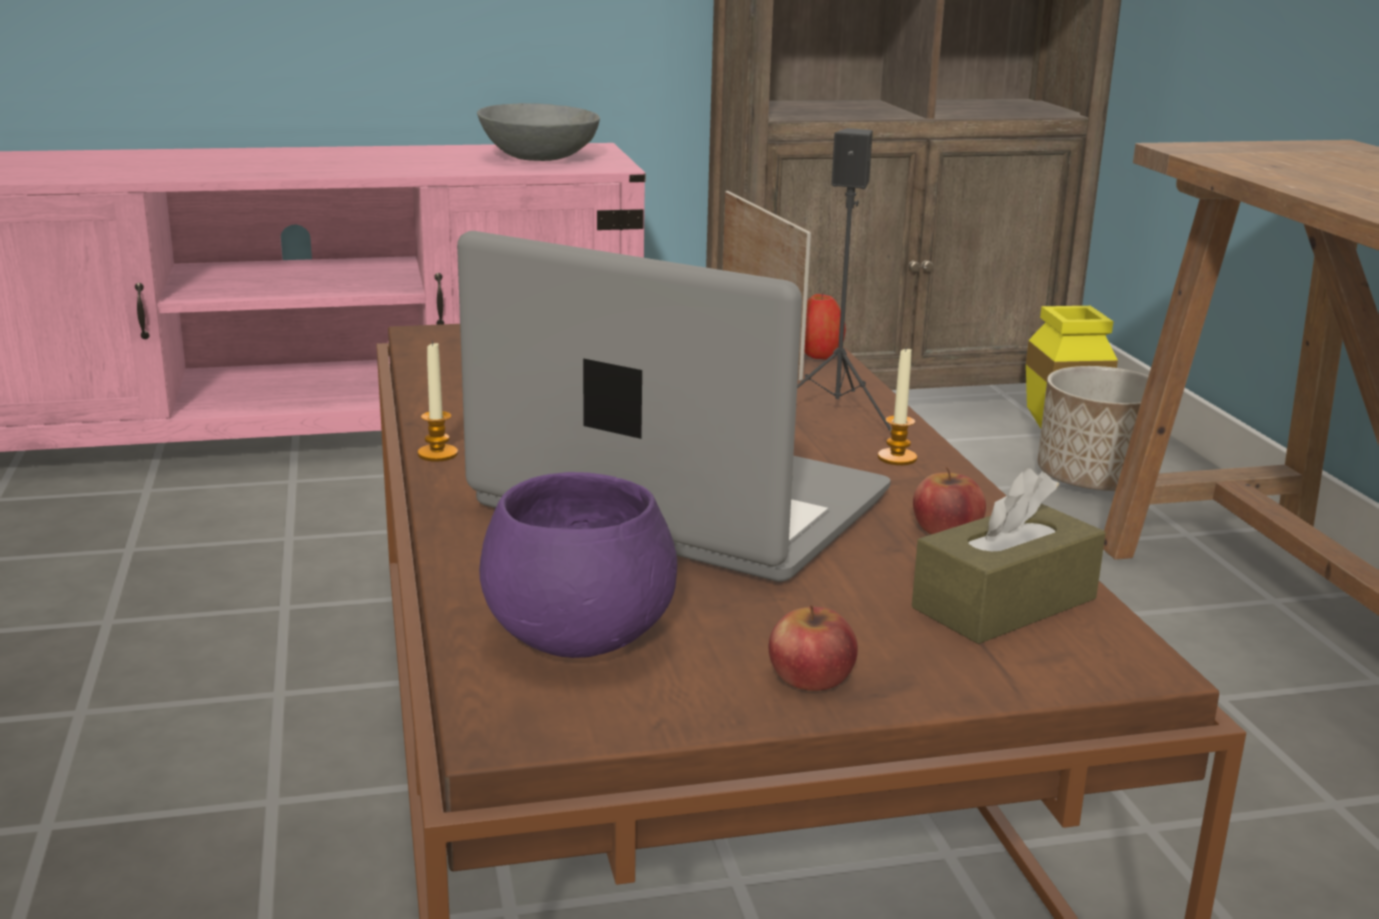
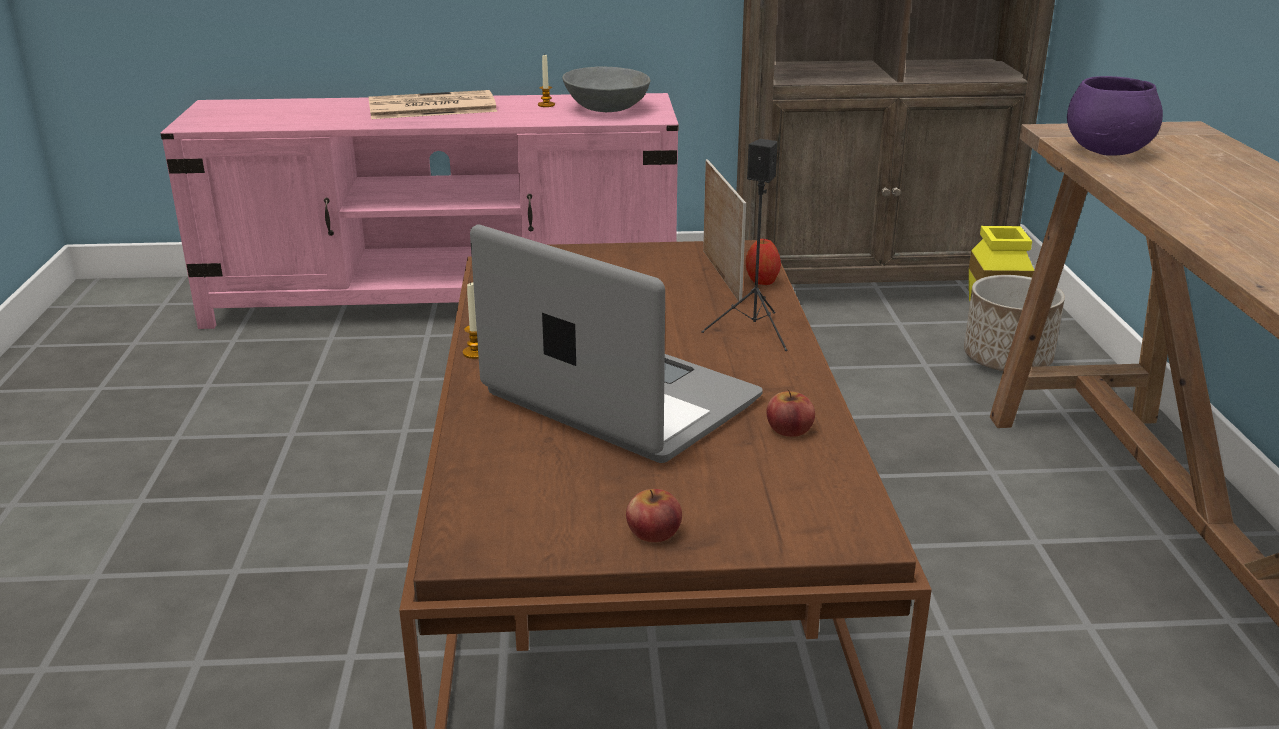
camera: 10 degrees right, 5 degrees up
purple bowl [479,472,677,658] -> purple bowl moved to [1067,76,1163,156]
candle [878,346,917,465] -> candle moved to [538,53,555,107]
brown tissue box [912,468,1106,644] -> none
none -> newspaper [369,90,497,119]

